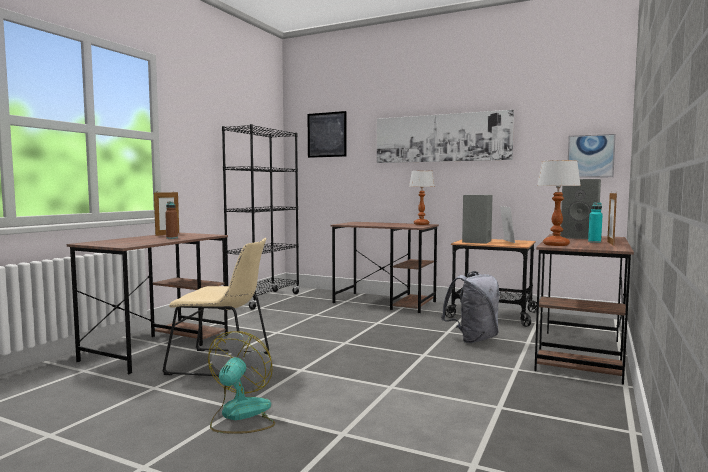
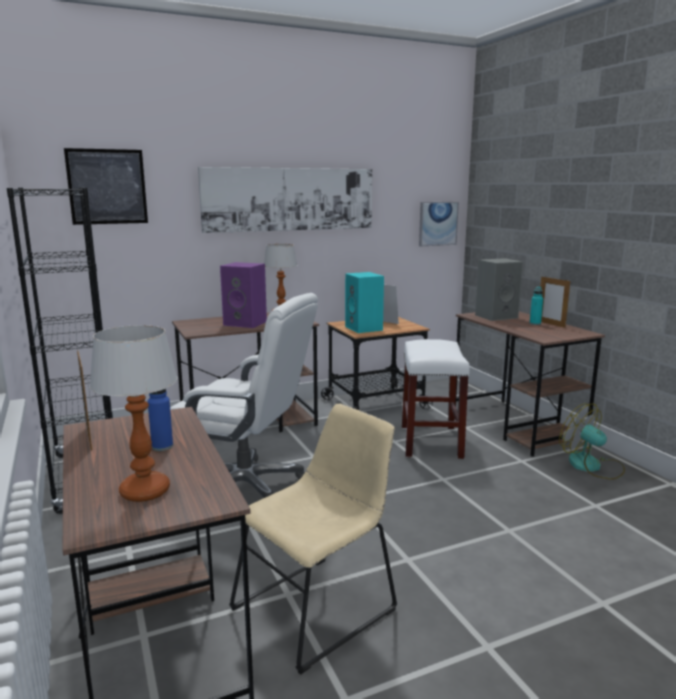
camera: 50 degrees left, 10 degrees up
brown bottle [165,201,178,239] -> blue bottle [148,389,173,451]
fan [208,331,275,434] -> fan moved to [559,404,625,480]
grey backpack [441,271,500,343] -> white stool [402,339,470,459]
grey speaker [462,195,493,244] -> turquoise speaker [345,272,384,333]
table lamp [537,160,581,246] -> table lamp moved to [90,325,178,502]
none -> white office chair [170,293,318,498]
none -> purple speaker [220,262,267,328]

